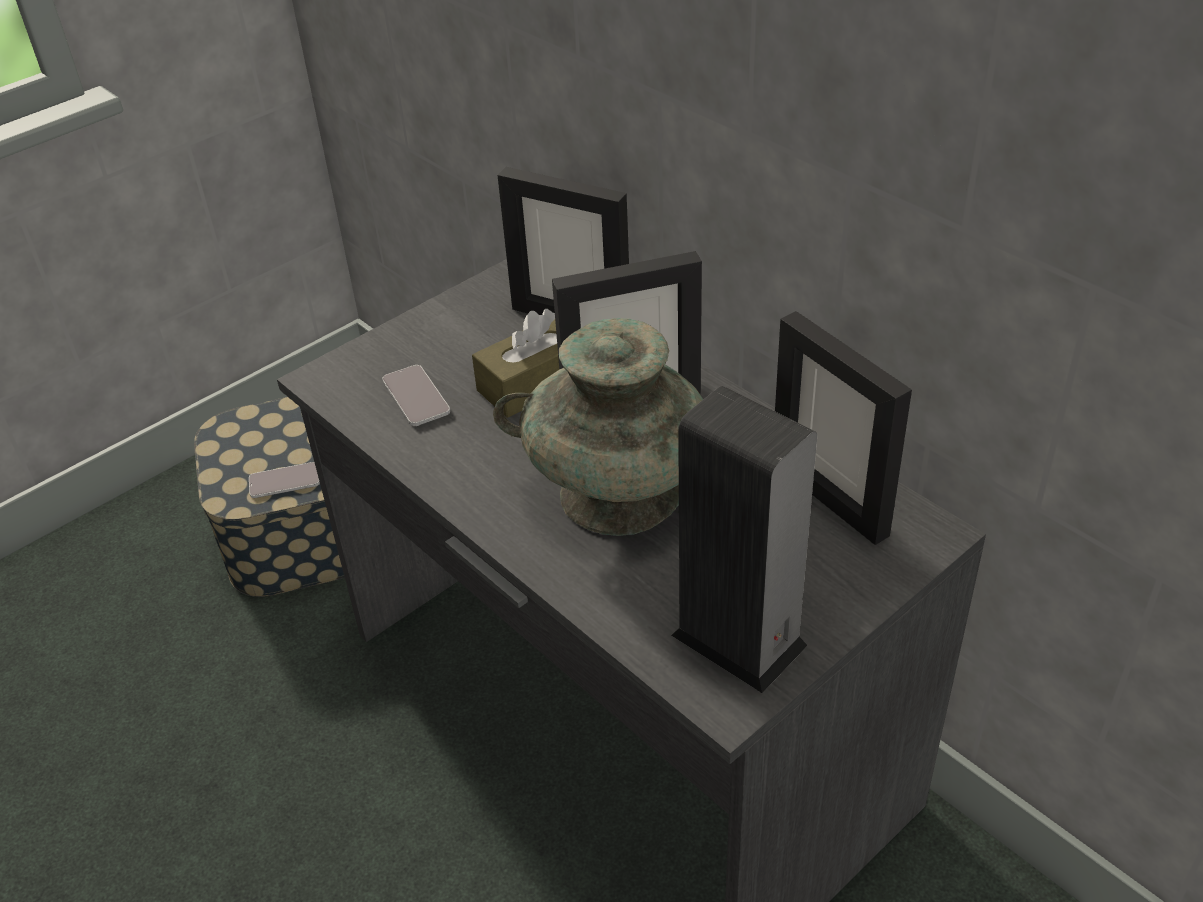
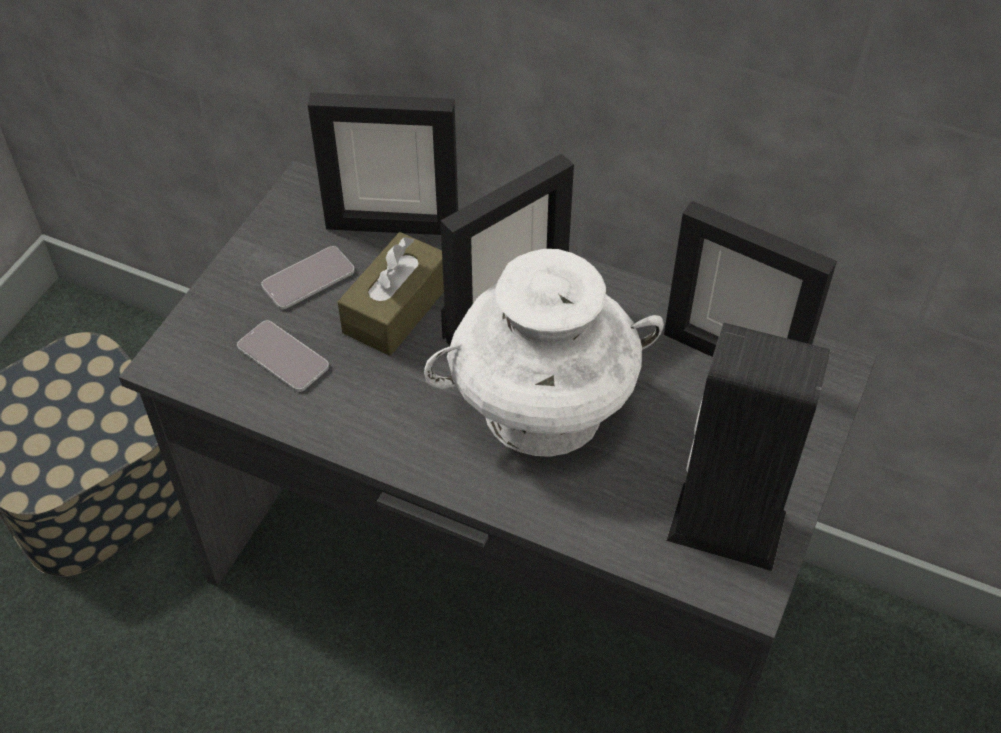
camera: 25 degrees left, 10 degrees up
phone [249,462,320,498] -> phone moved to [261,246,355,309]
turquoise vase [493,318,703,536] -> white vase [424,249,664,457]

